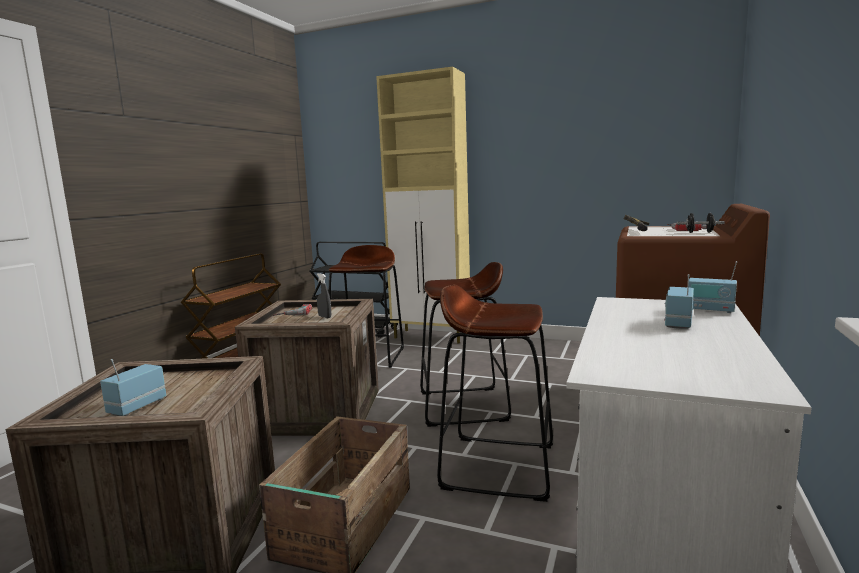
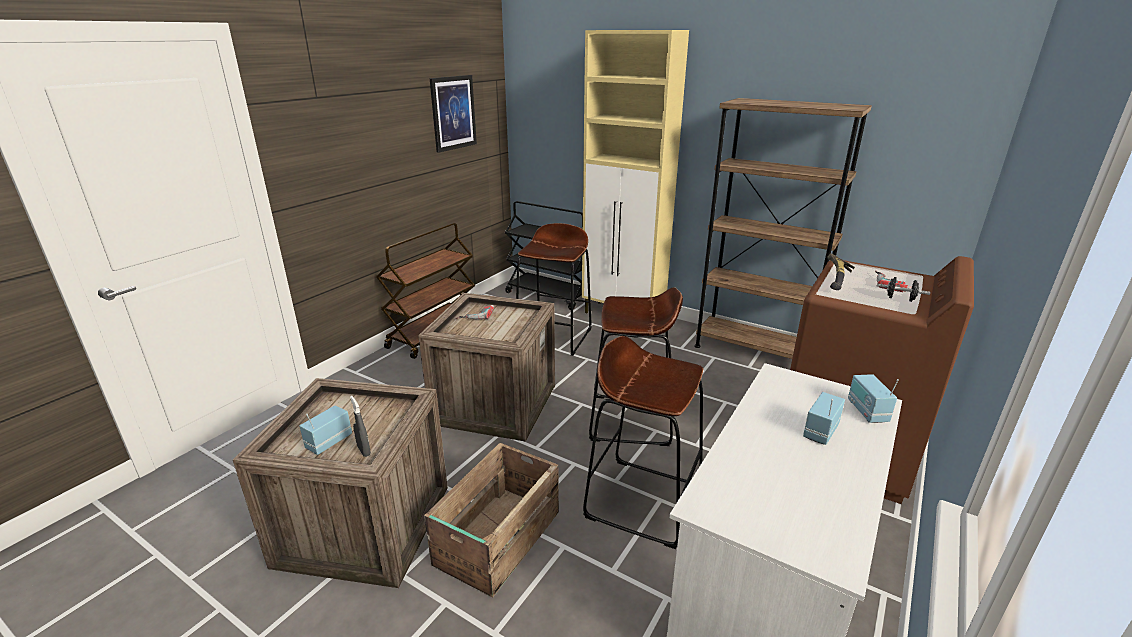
camera: 10 degrees right, 15 degrees up
grey spray bottle [317,273,331,318] -> grey spray bottle moved to [350,396,371,457]
radio [689,261,737,313] -> radio turned 45 degrees clockwise [848,374,899,423]
none -> picture [430,75,477,153]
none -> brown bookcase [694,98,872,359]

